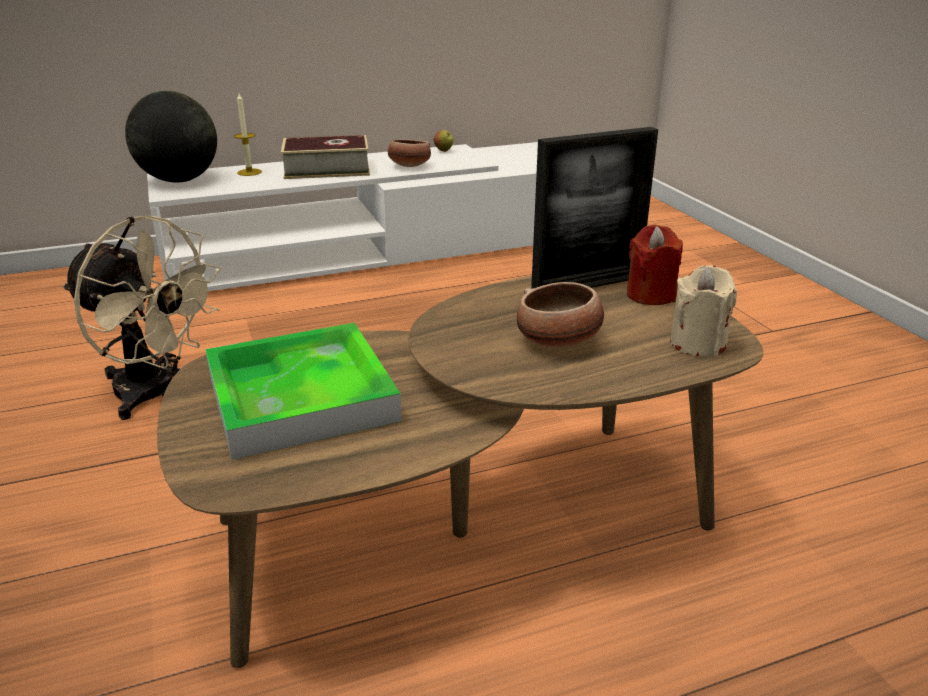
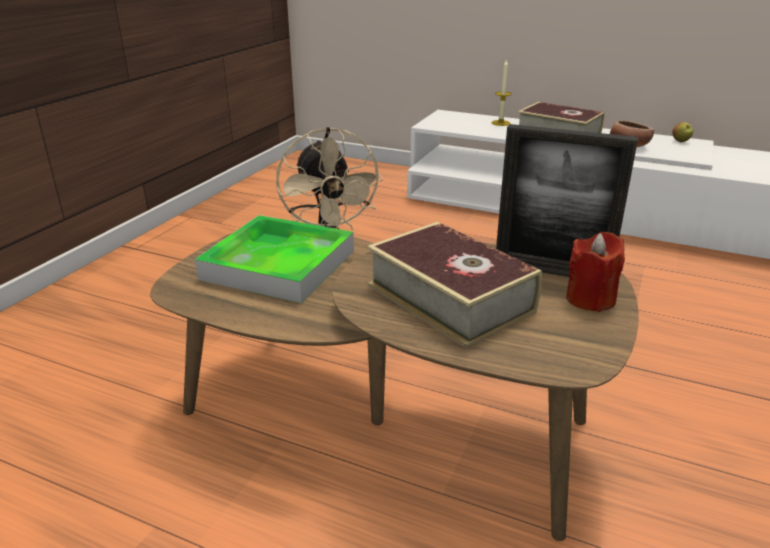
camera: 45 degrees right, 0 degrees up
globe [125,91,217,182] -> none
bowl [517,282,604,348] -> book [367,222,542,348]
beige candle [670,265,737,356] -> none

